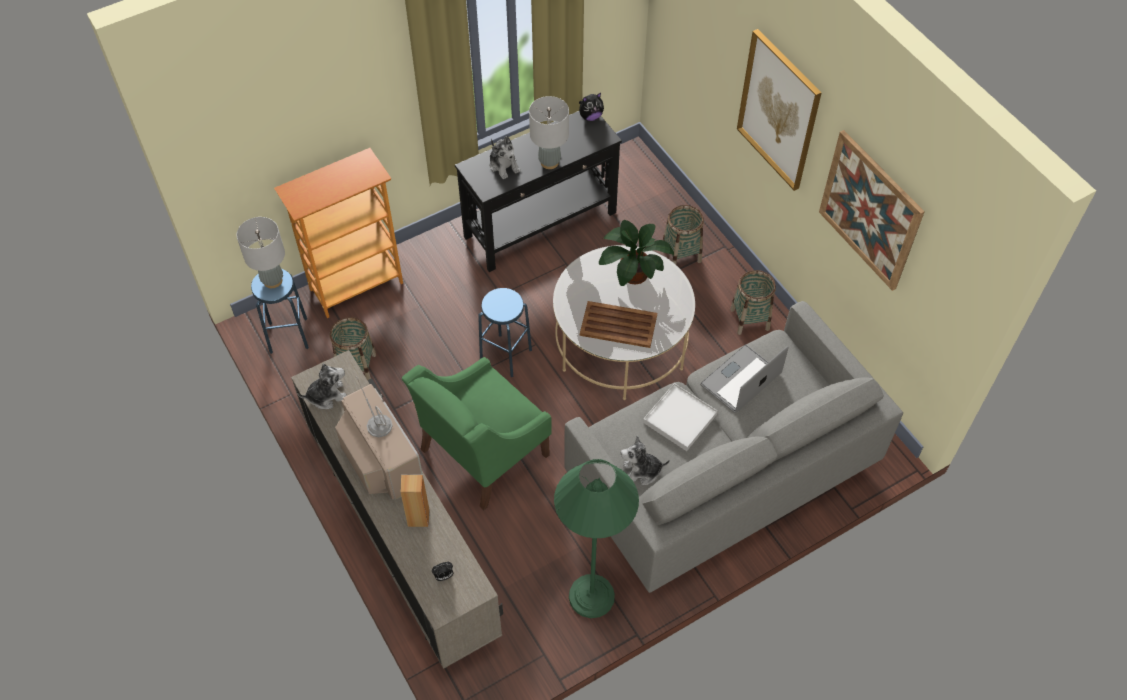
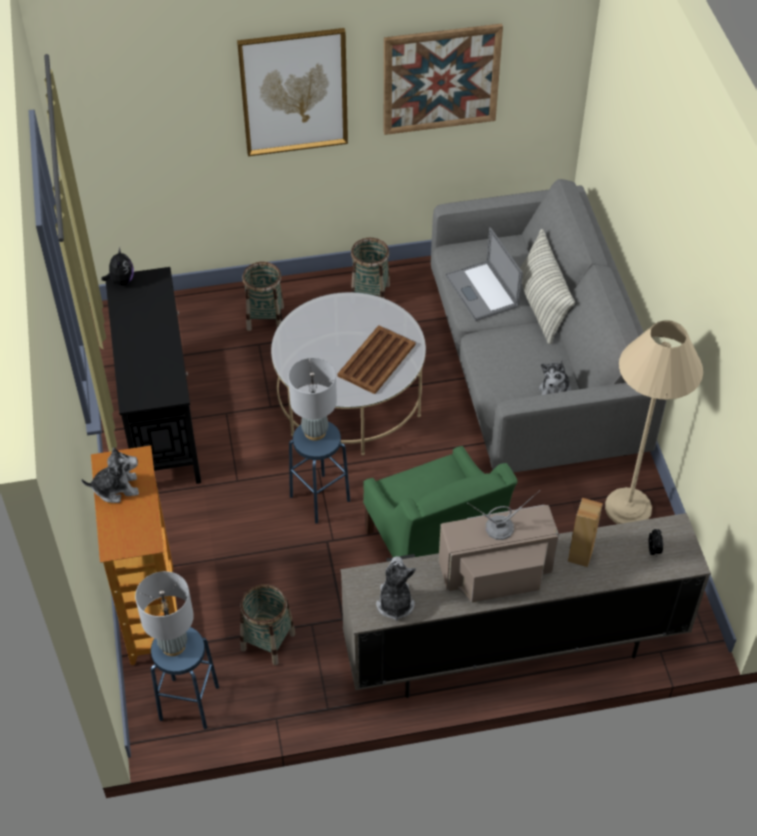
camera: 70 degrees left, 5 degrees down
plush toy [489,136,520,179] -> plush toy moved to [81,448,139,503]
grey table lamp [529,96,569,169] -> grey table lamp moved to [288,358,337,441]
green floor lamp [554,459,639,618] -> beige floor lamp [605,320,703,524]
potted plant [599,220,674,286] -> none
white tray [643,383,718,451] -> none
none -> pillow [520,229,575,344]

